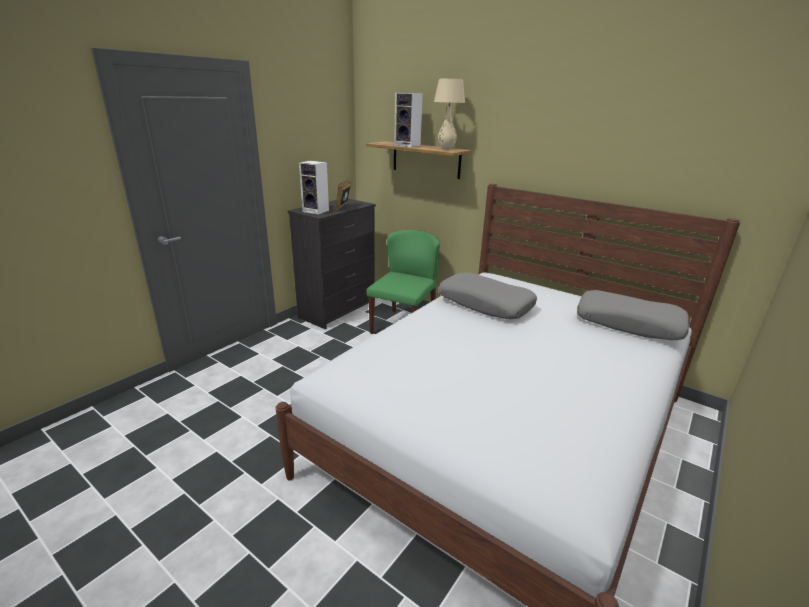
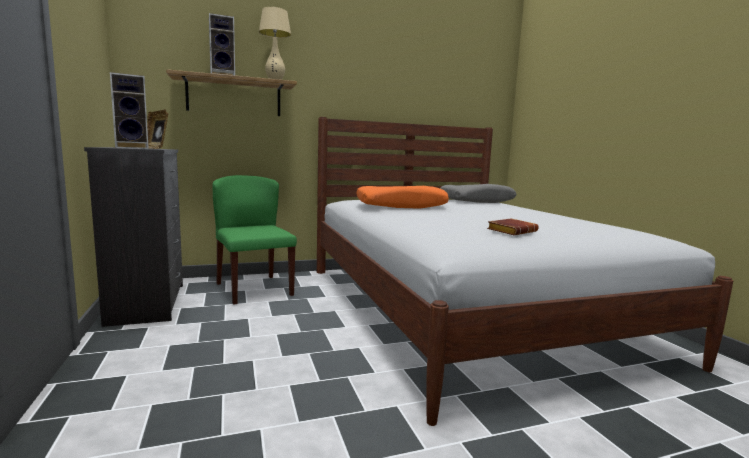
camera: 55 degrees left, 15 degrees down
grey pillow [438,272,537,319] -> orange pillow [356,186,449,209]
none -> brown book [487,218,539,235]

